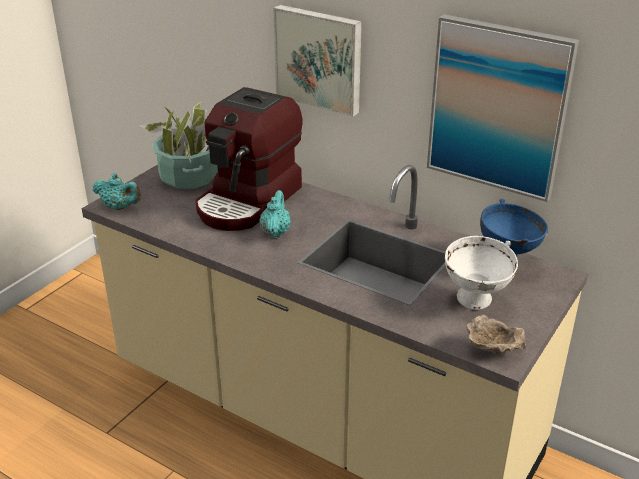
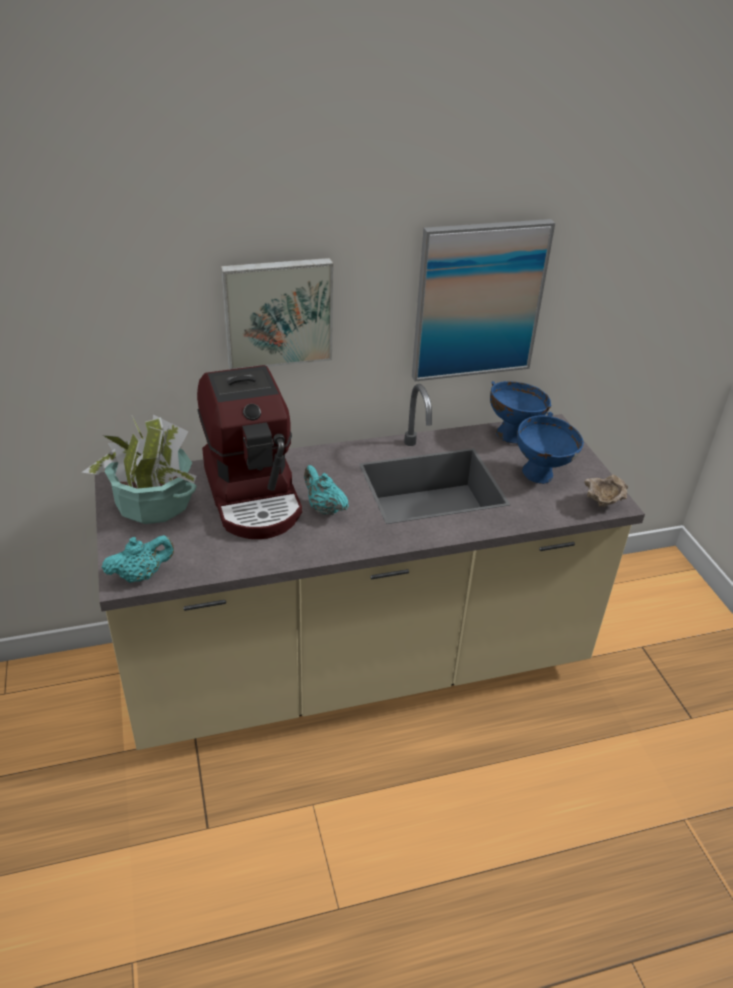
camera: 50 degrees left, 5 degrees up
white bowl [445,236,518,310] -> blue bowl [517,412,584,484]

